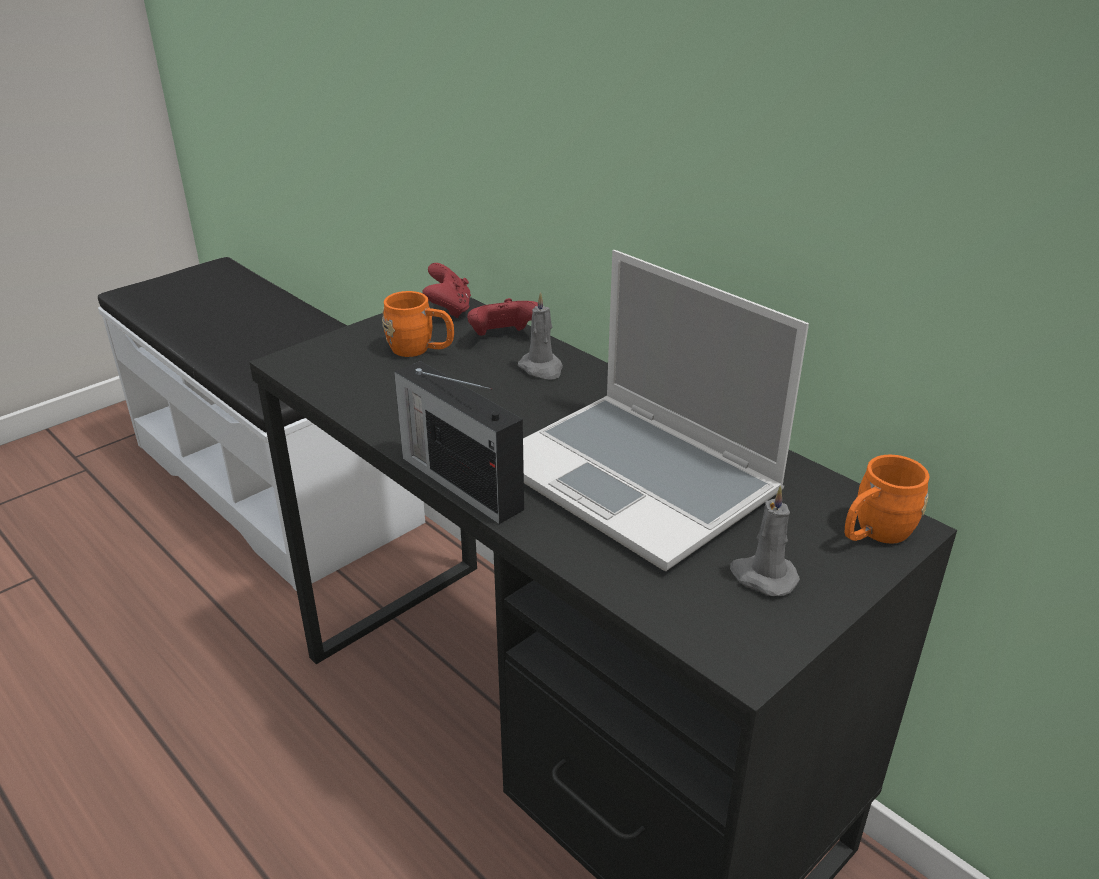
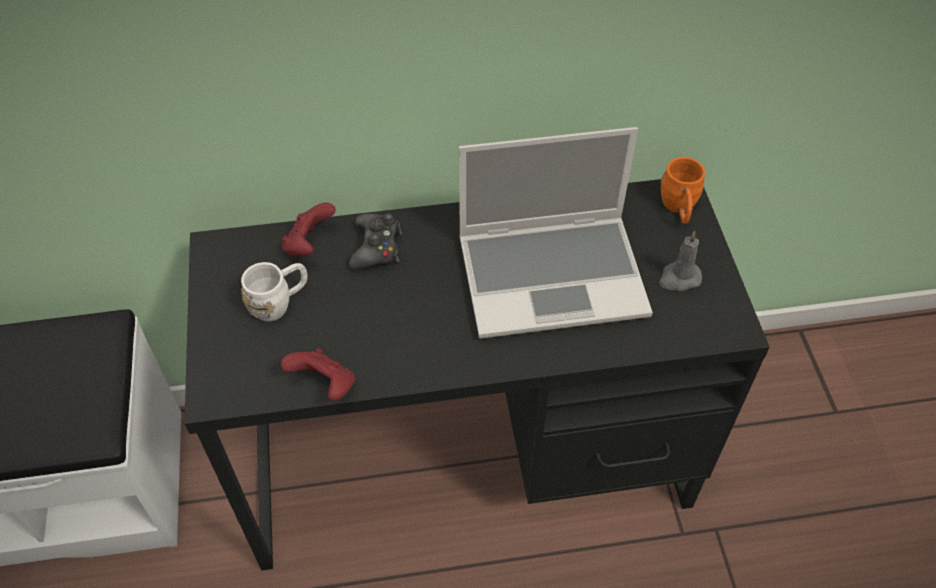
camera: 55 degrees left, 20 degrees up
orange mug [382,291,454,357] -> white mug [241,262,308,321]
radio [394,361,524,524] -> none
red game controller [422,263,471,318] -> red game controller moved to [281,348,355,401]
grey candle [518,292,563,380] -> black game controller [349,214,402,270]

